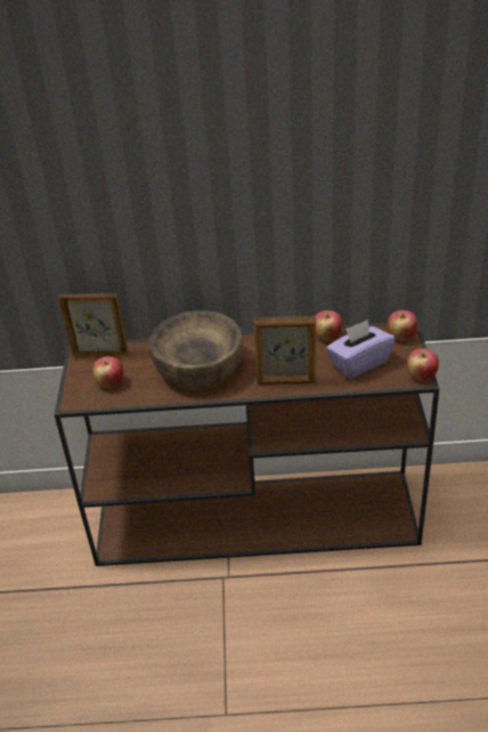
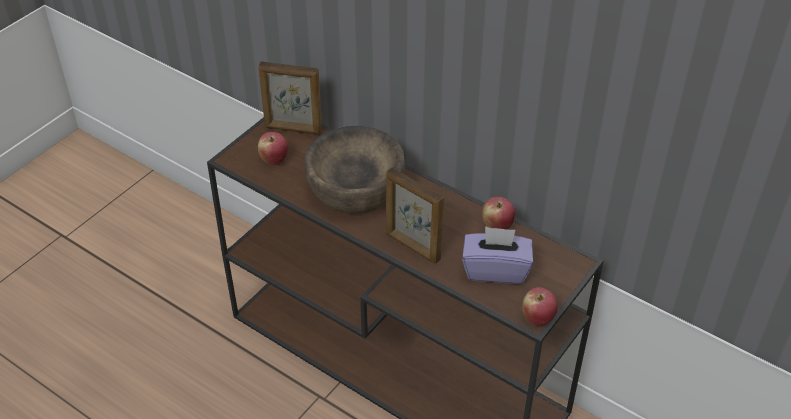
camera: 35 degrees right, 5 degrees up
picture frame [58,293,128,358] -> picture frame turned 150 degrees clockwise [258,61,322,135]
apple [387,310,417,341] -> none

